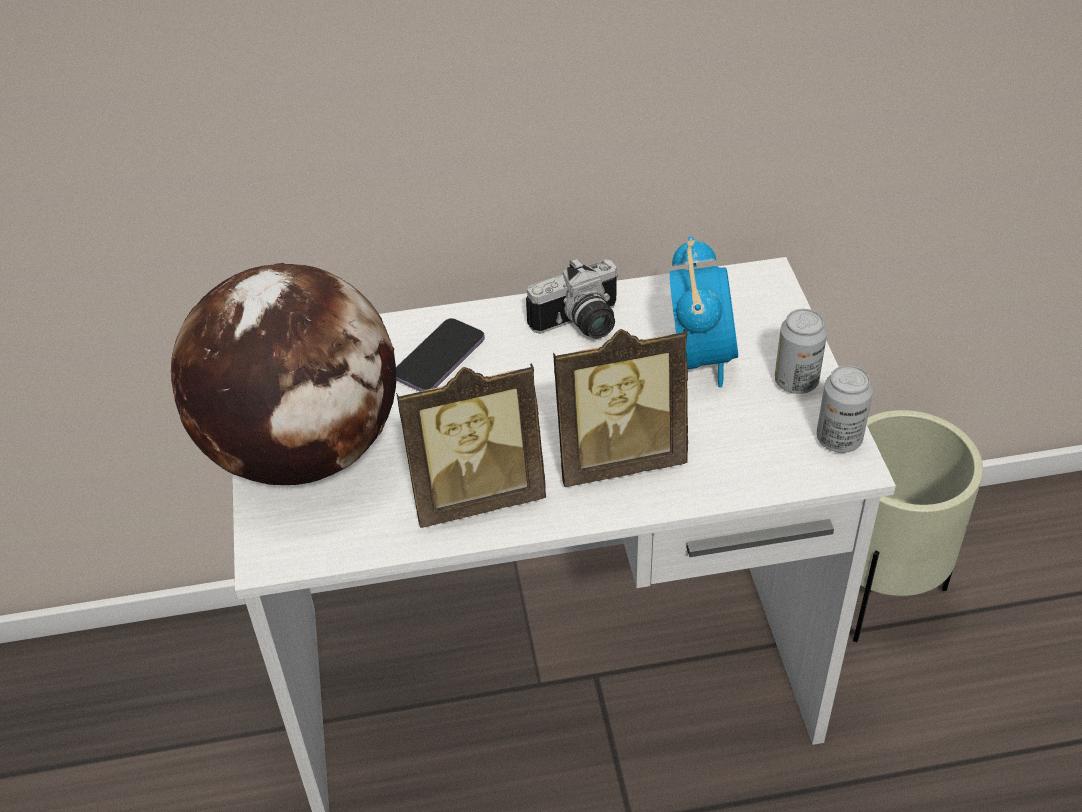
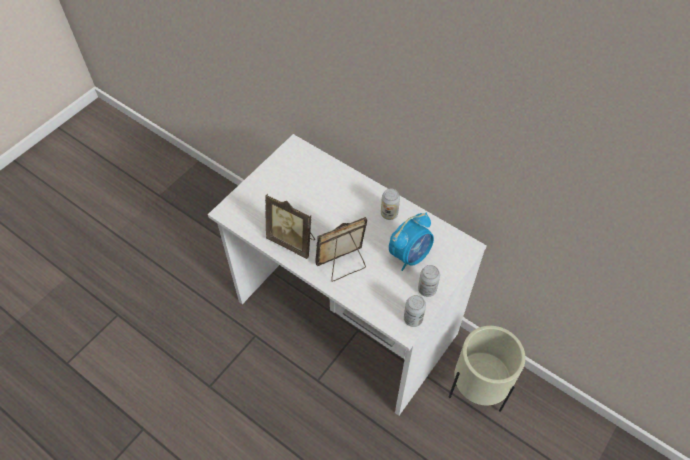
camera: 45 degrees right, 10 degrees up
globe [171,263,396,485] -> none
phone [396,318,485,392] -> none
camera [526,258,618,339] -> can [381,189,400,220]
picture frame [553,329,688,487] -> picture frame turned 120 degrees clockwise [315,217,367,282]

